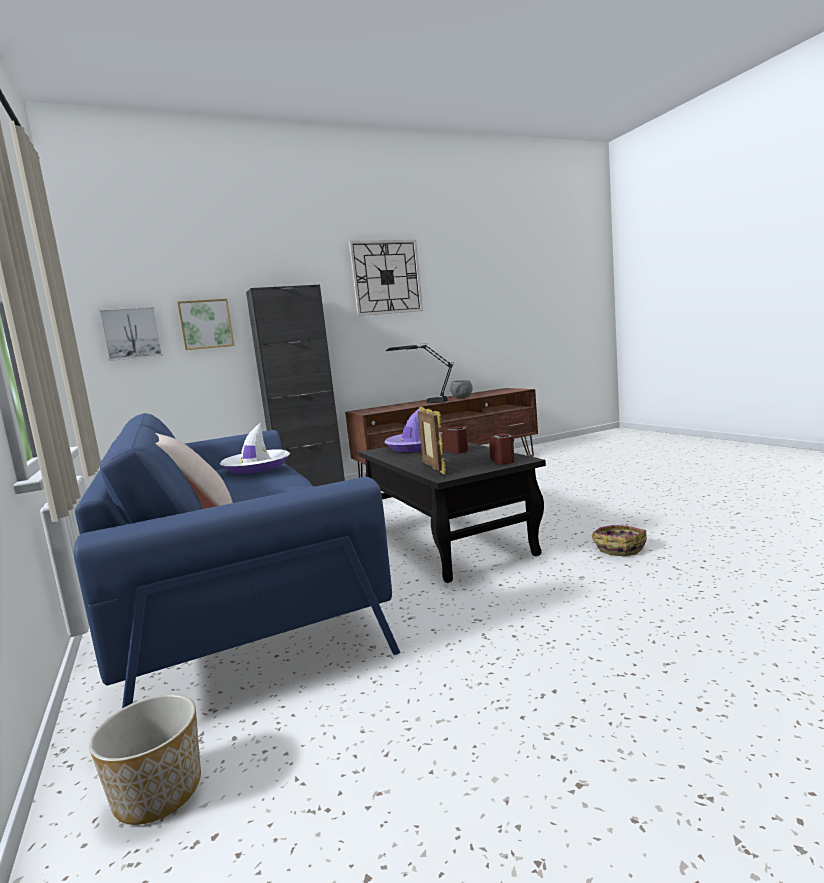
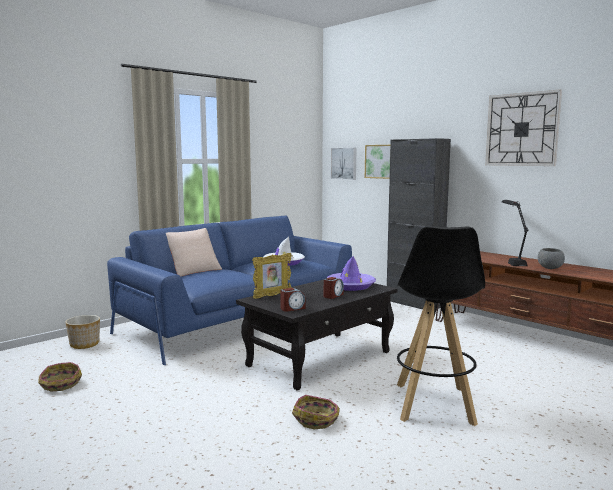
camera: 70 degrees right, 0 degrees up
none -> basket [38,362,82,391]
none -> black stool [397,226,485,426]

